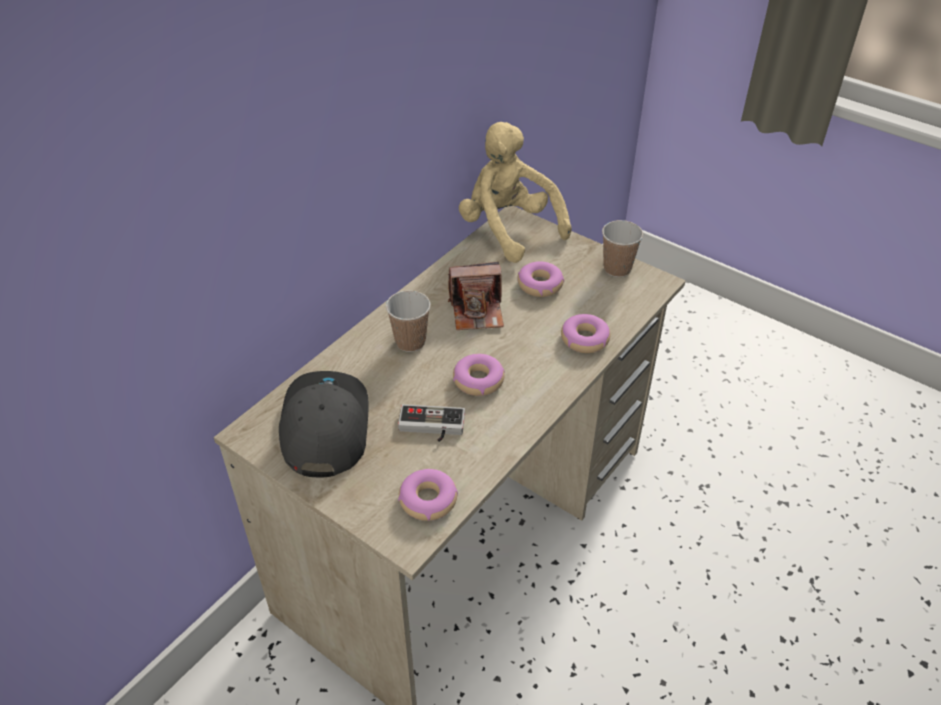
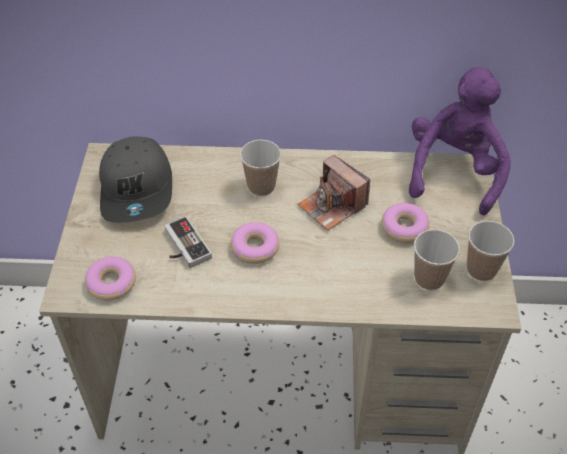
camera: 55 degrees right, 5 degrees up
grey cap [279,371,369,478] -> grey cap turned 120 degrees clockwise [99,137,172,223]
beige plush toy [459,122,572,263] -> purple plush toy [409,67,511,215]
donut [561,314,611,353] -> none
none -> cup [414,229,460,290]

